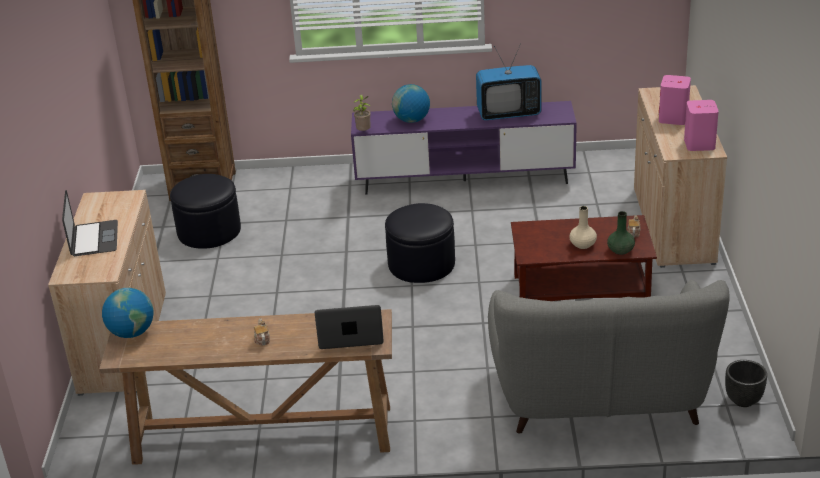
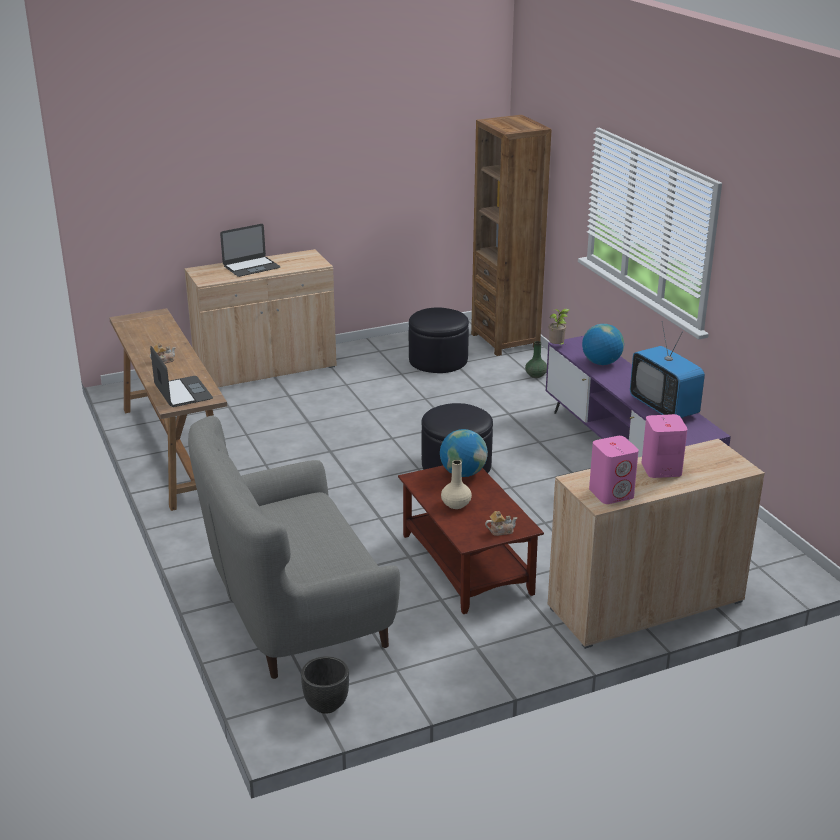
camera: 65 degrees right, 5 degrees down
globe [102,288,153,338] -> globe moved to [440,429,488,477]
green vase [607,211,635,255] -> green vase moved to [525,341,547,378]

